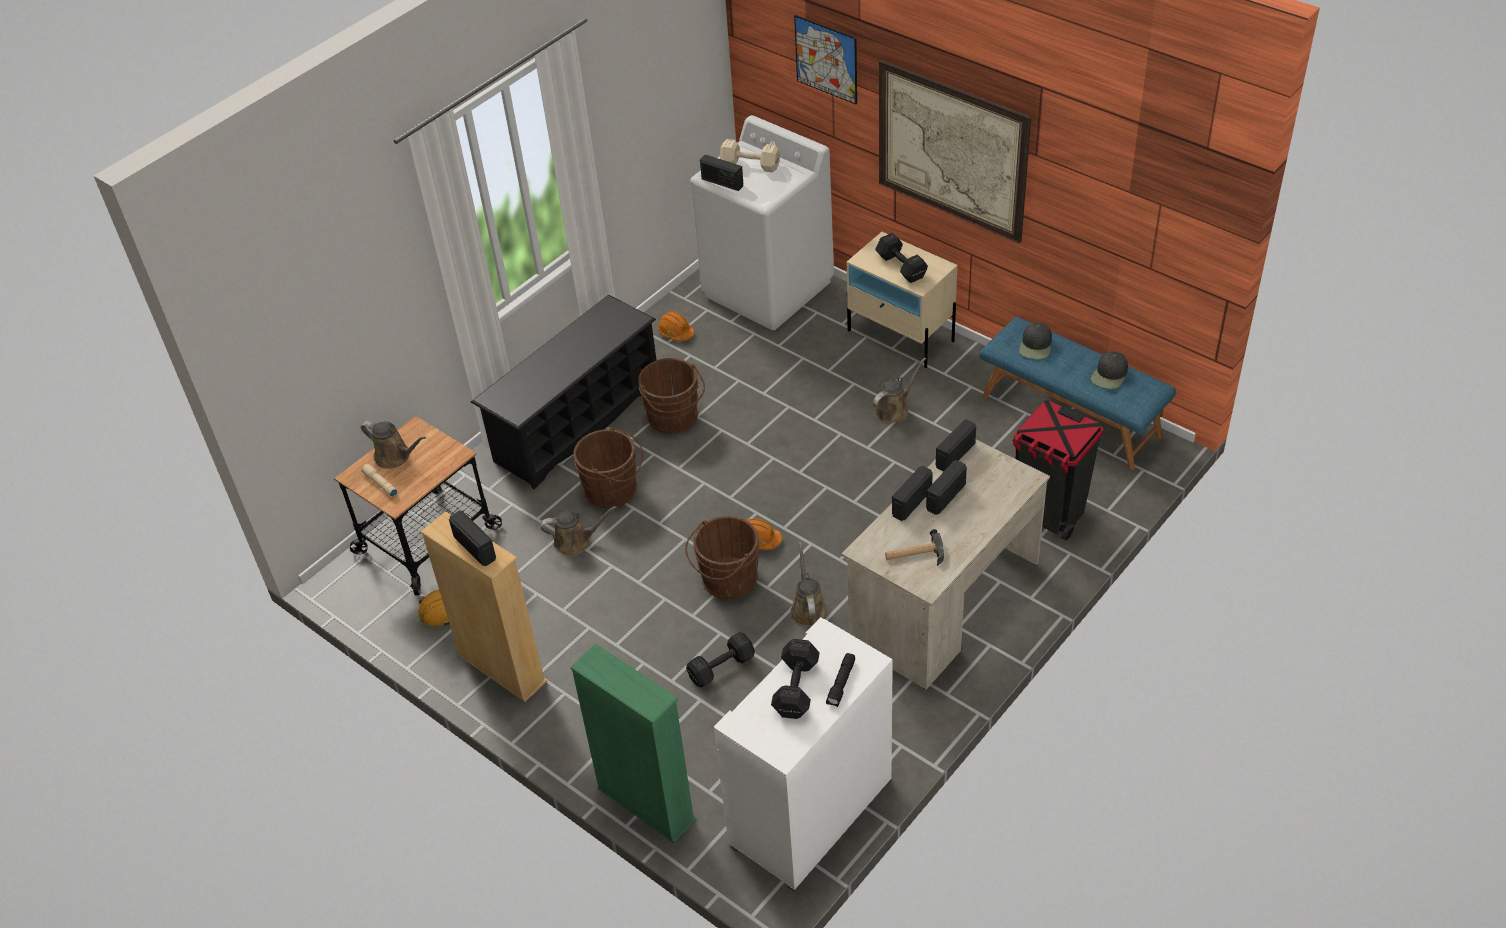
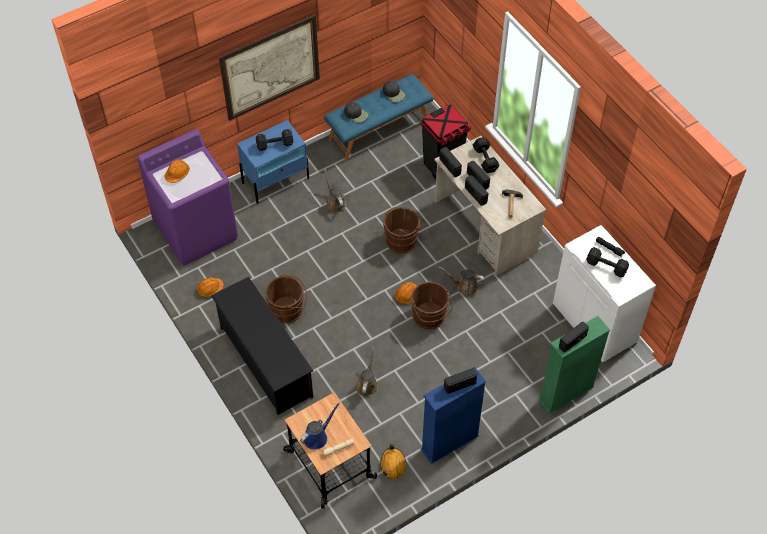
camera: 75 degrees left, 10 degrees up
brown watering can [361,421,426,469] -> blue watering can [300,403,340,450]
beige bookcase [421,511,547,702] -> blue bookcase [421,367,486,464]
brown bucket [573,427,643,508] -> brown bucket moved to [383,207,424,253]
black dumbbell [686,632,755,688] -> black dumbbell moved to [473,137,500,173]
white washing machine [690,115,834,330] -> purple washing machine [137,129,238,265]
radio [700,155,743,191] -> radio moved to [559,322,589,353]
beige dumbbell [720,139,780,173] -> orange hard hat [165,160,190,183]
picture [794,15,857,105] -> none
beige nightstand [847,232,958,368] -> blue nightstand [237,120,309,204]

